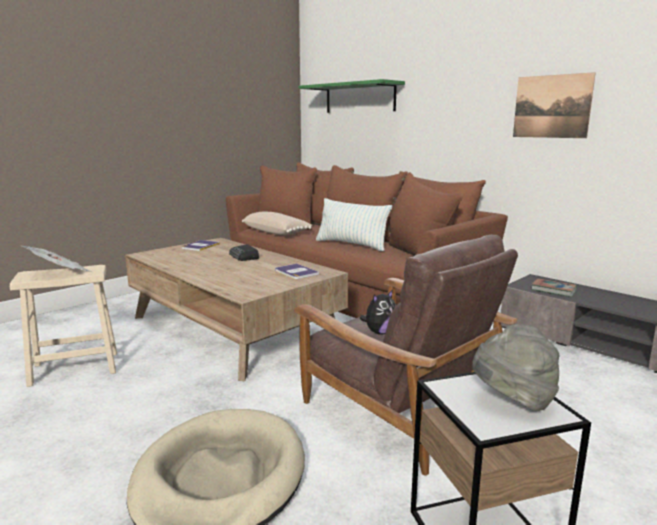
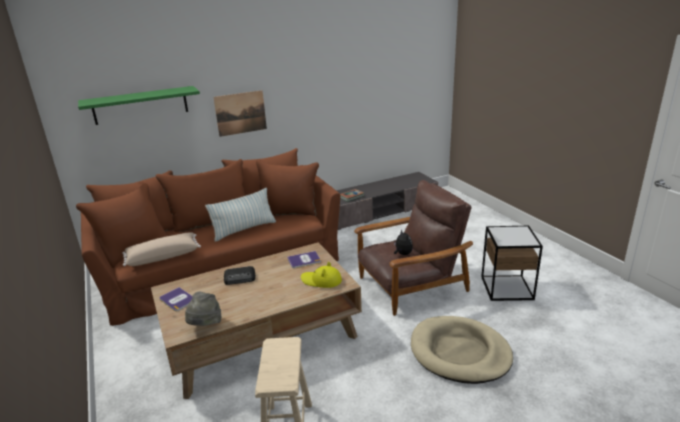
camera: 70 degrees left, 10 degrees up
newspaper [22,246,90,271] -> none
grey hat [472,324,560,411] -> grey hat moved to [185,292,221,326]
picture [513,72,596,138] -> picture moved to [213,90,267,137]
none -> yellow hat [301,262,342,288]

